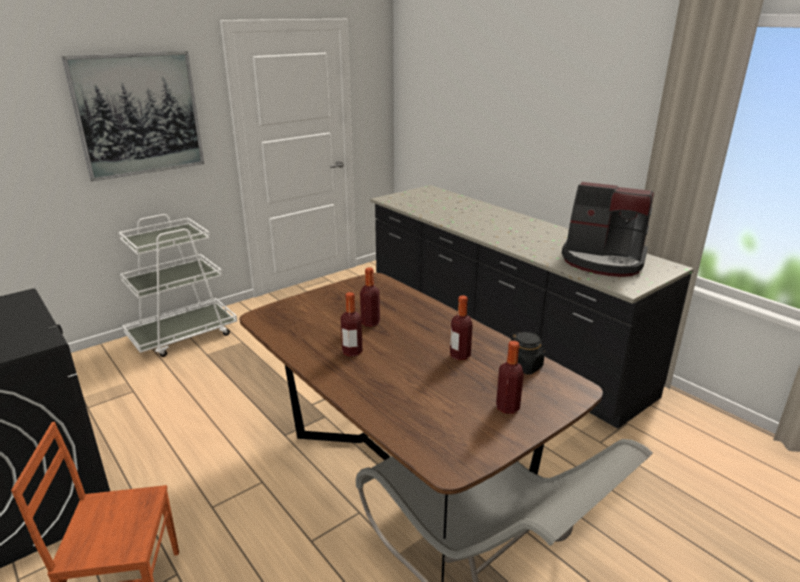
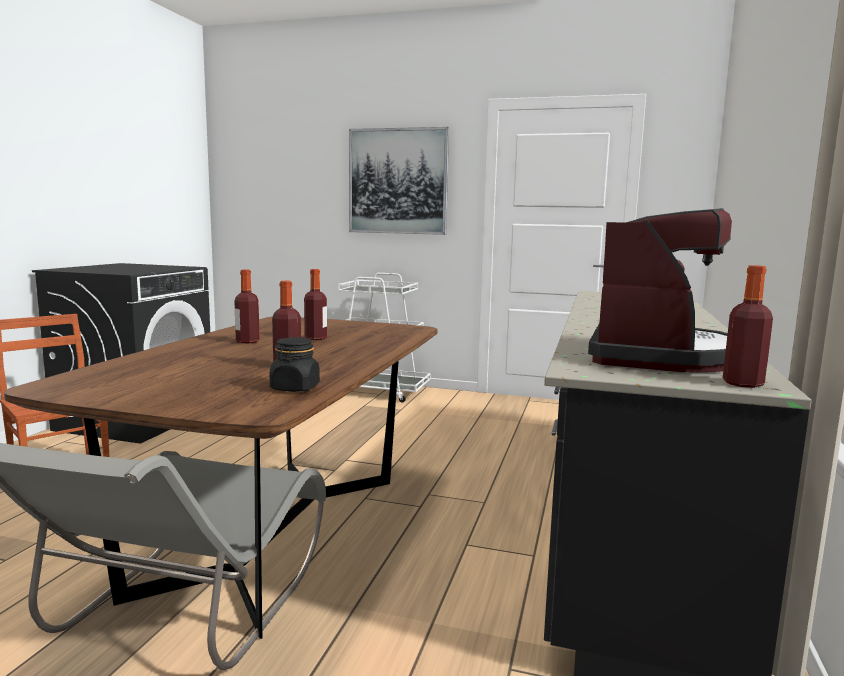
camera: 55 degrees right, 15 degrees down
bottle [496,341,524,414] -> bottle moved to [723,265,773,388]
coffee machine [562,182,654,277] -> coffee machine turned 150 degrees counterclockwise [588,208,732,373]

